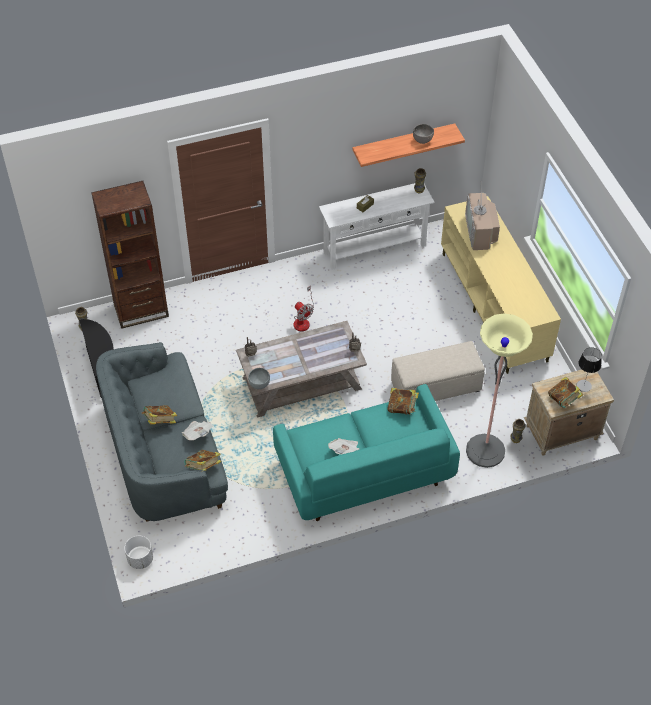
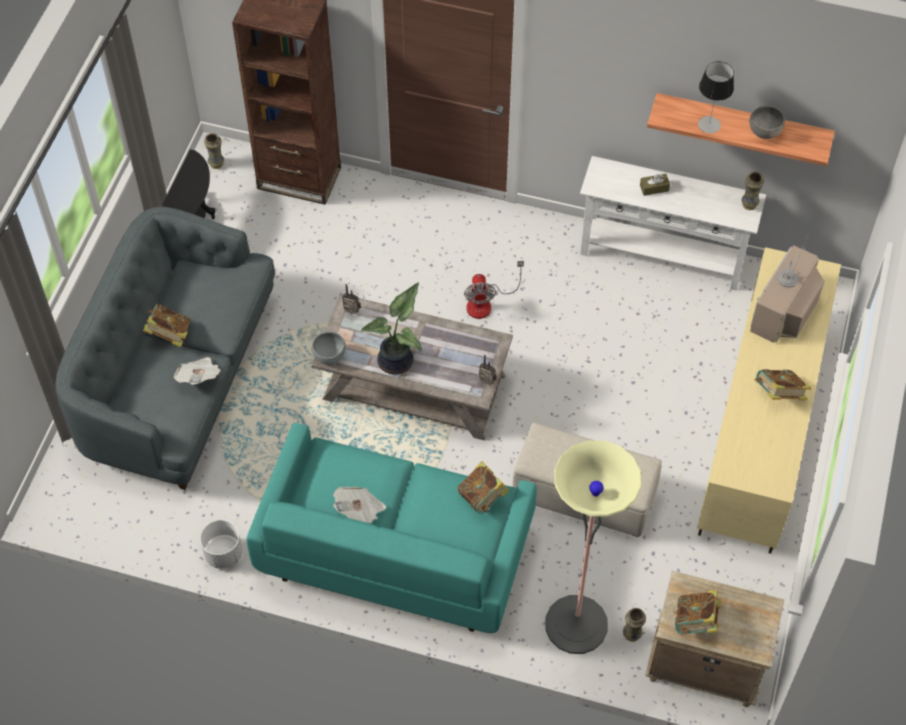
camera: 35 degrees right, 5 degrees up
white planter [124,536,153,569] -> white planter moved to [200,520,243,569]
book [184,450,221,472] -> book moved to [755,369,812,400]
table lamp [577,347,602,392] -> table lamp moved to [698,61,734,134]
none -> potted plant [361,283,422,375]

